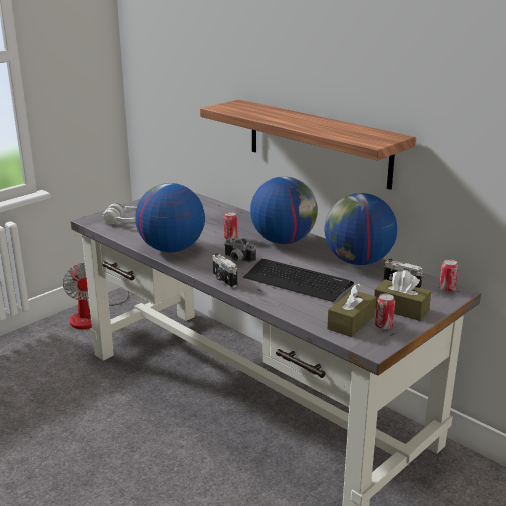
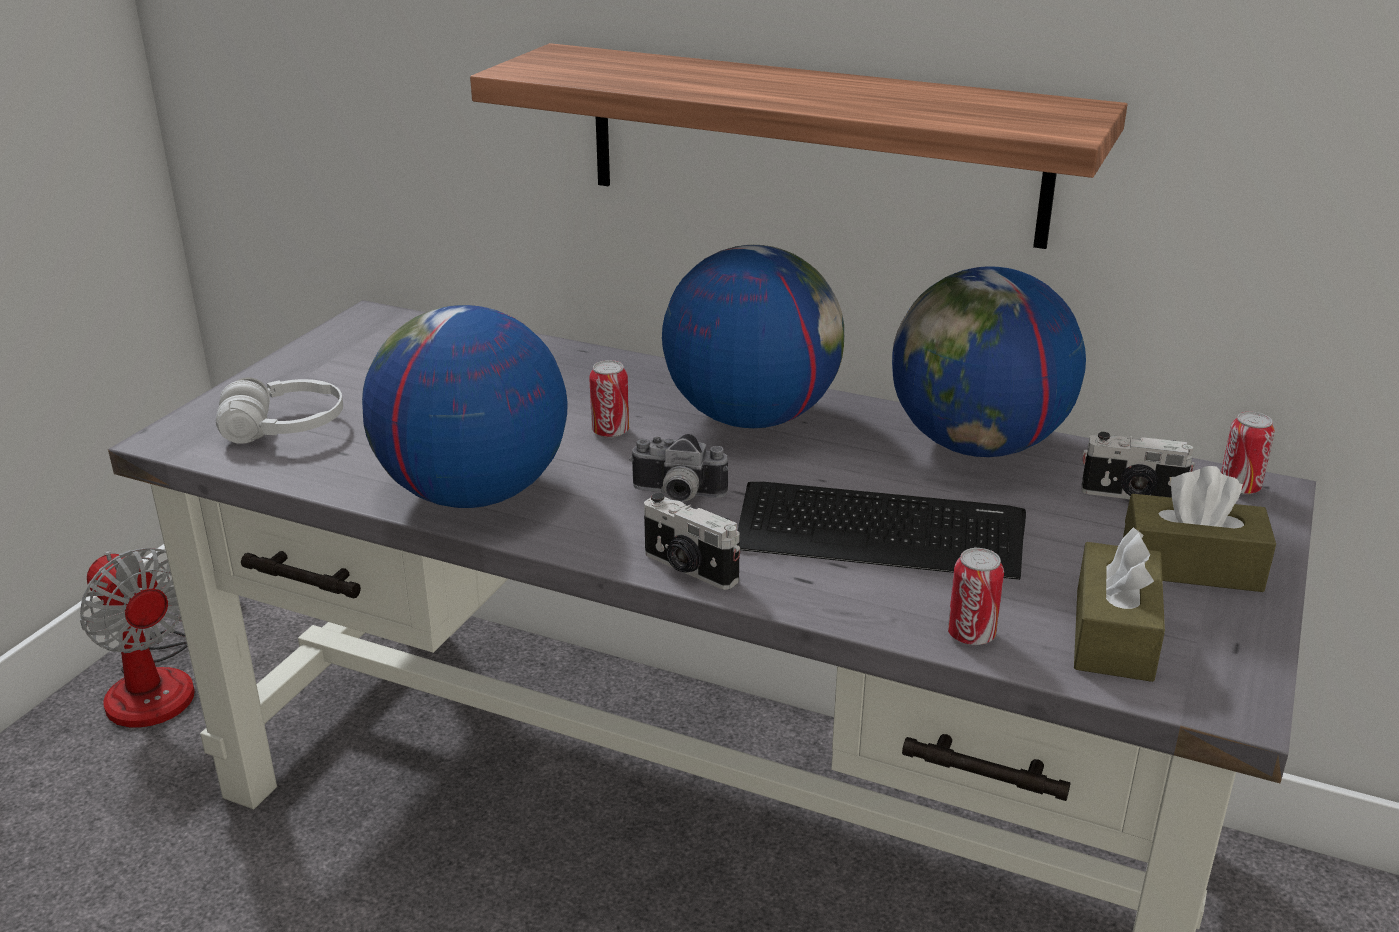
camera: 20 degrees left, 5 degrees up
can [375,293,395,330] -> can moved to [948,548,1004,645]

